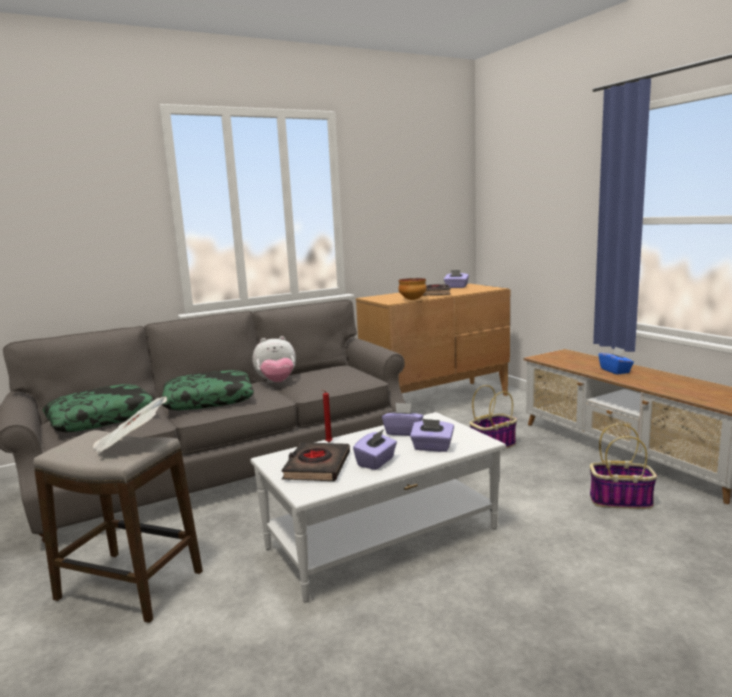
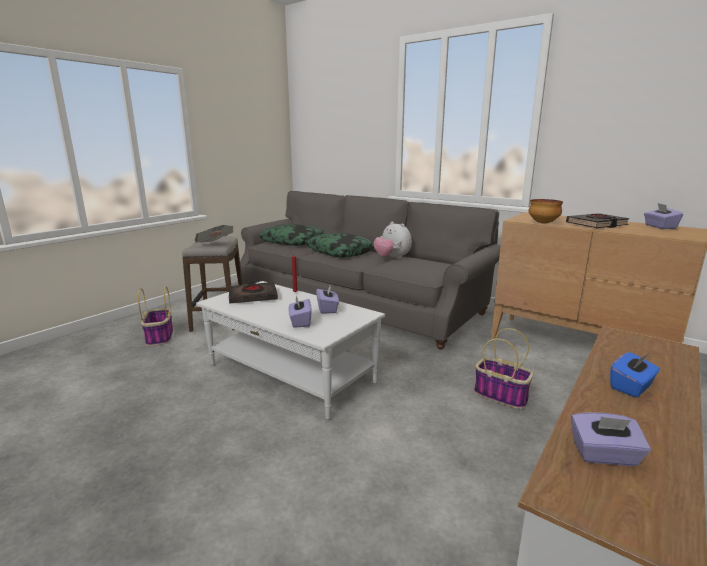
camera: 65 degrees right, 5 degrees up
purple tissue box [353,429,397,470] -> purple tissue box moved to [571,412,651,466]
basket [590,424,657,509] -> basket moved to [138,286,173,346]

